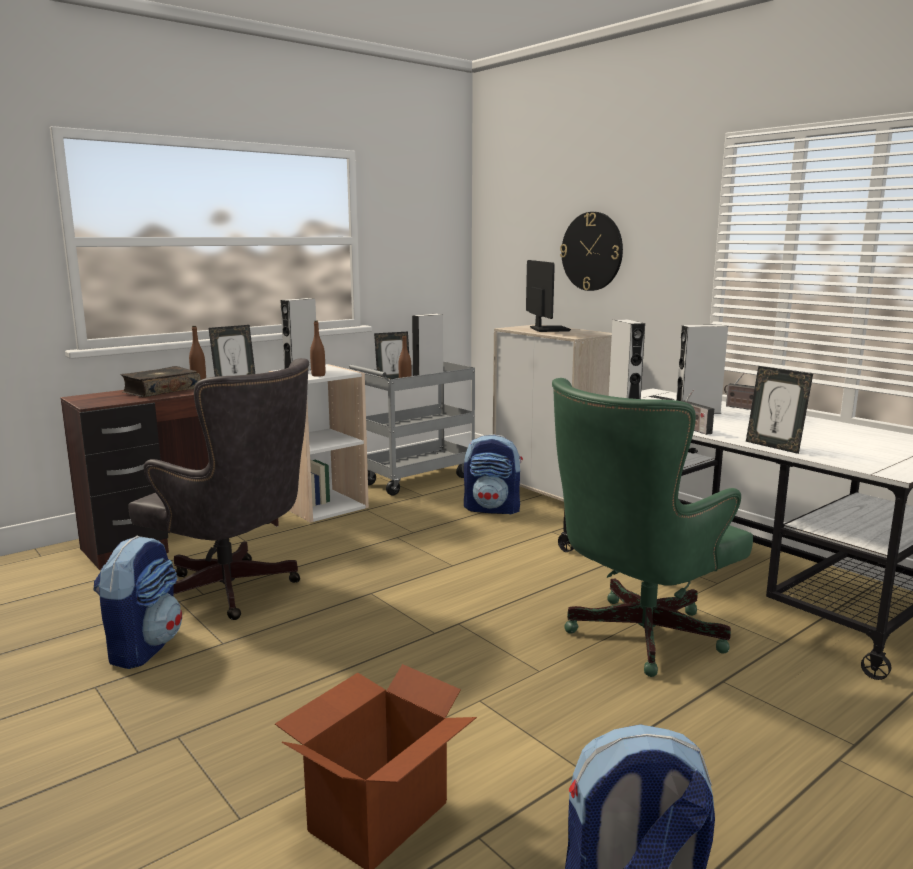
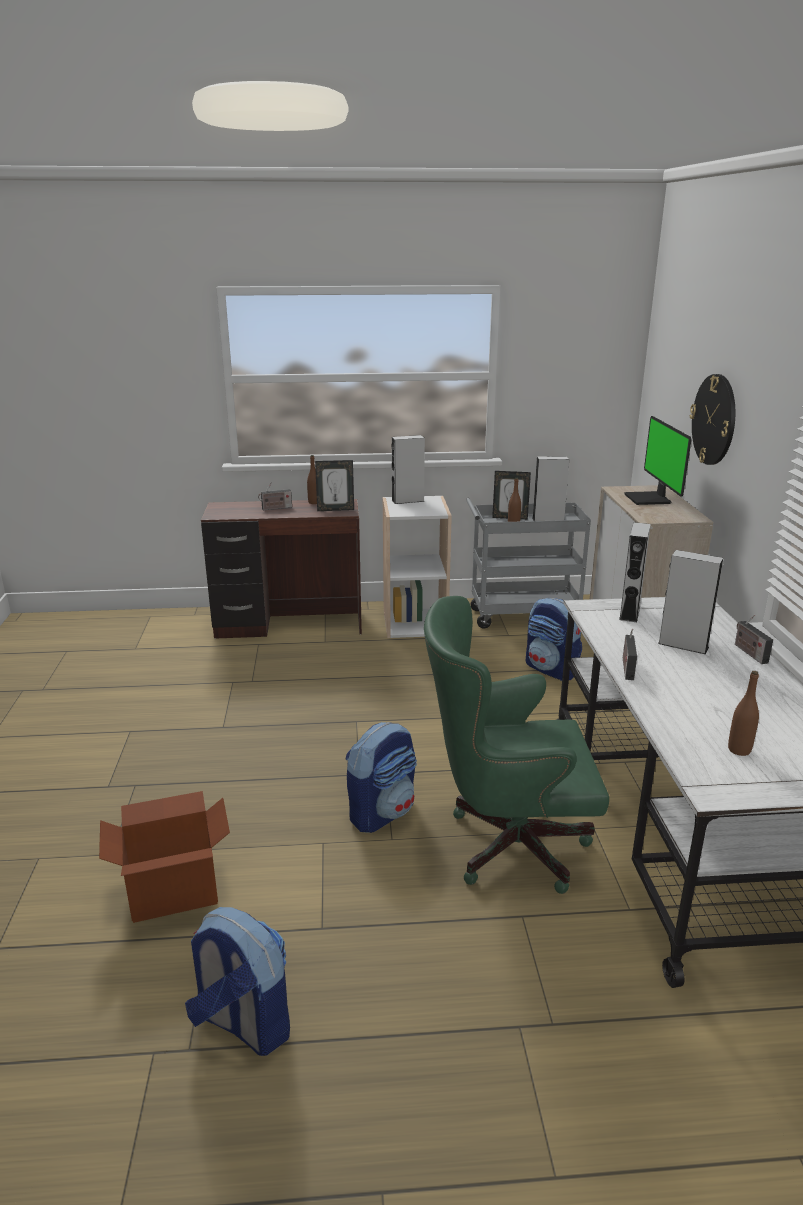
camera: 35 degrees right, 10 degrees up
backpack [94,535,182,669] -> backpack moved to [346,722,417,833]
book [121,366,201,397] -> radio [258,482,292,510]
grey office chair [128,358,309,620] -> none
brown bottle [310,320,325,377] -> brown bottle moved to [728,671,759,756]
monitor [526,260,571,332] -> monitor turned 150 degrees clockwise [624,416,692,505]
picture frame [746,366,813,454] -> none

